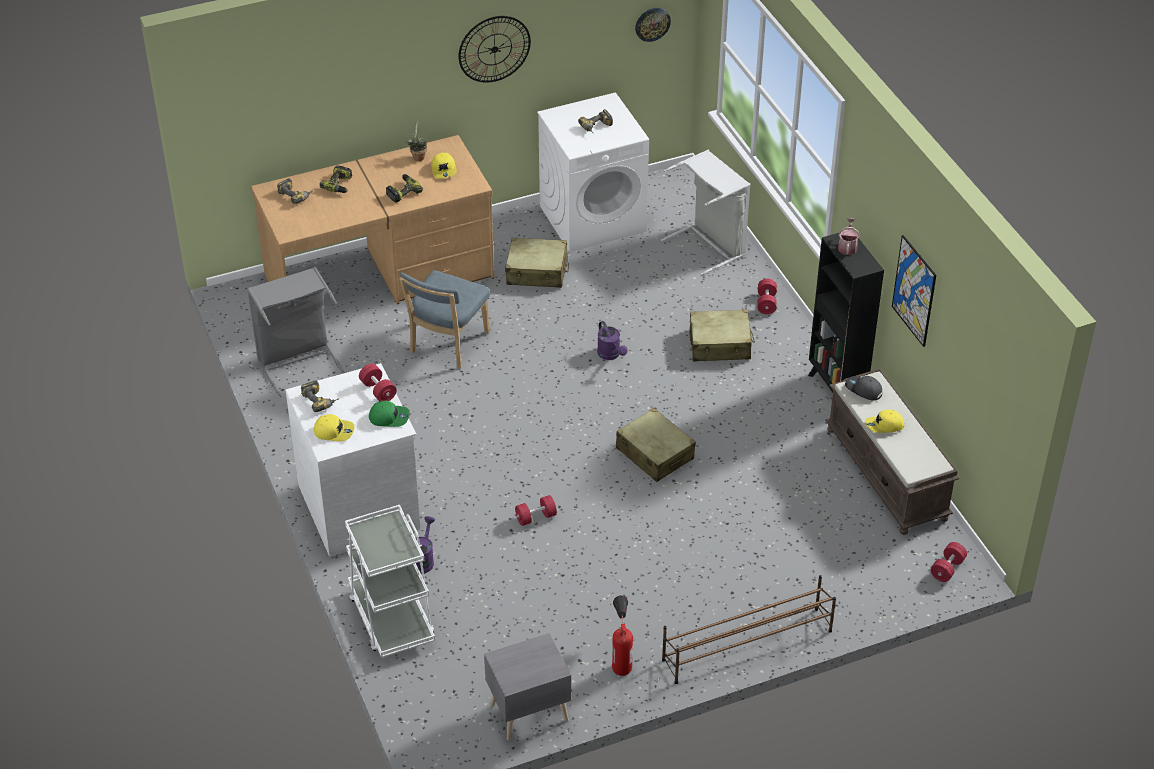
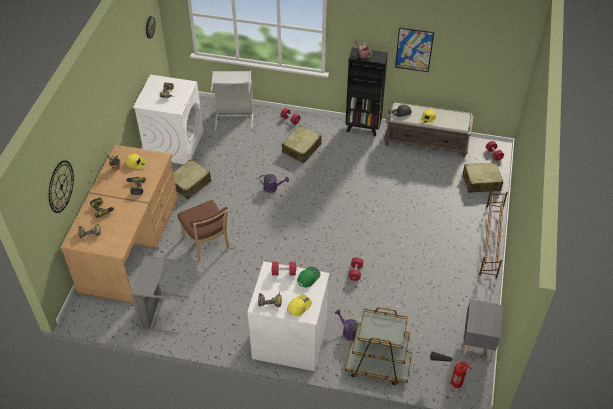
camera: 55 degrees left, 5 degrees up
white cart [345,505,435,658] -> brown cart [345,307,412,385]
blue chair [399,270,490,368] -> brown chair [177,200,229,261]
wall clock [458,16,531,83] -> wall clock moved to [49,160,74,213]
fire extinguisher [612,596,633,676] -> fire extinguisher moved to [430,352,472,388]
beige suitcase [616,408,696,482] -> beige suitcase moved to [463,162,503,193]

